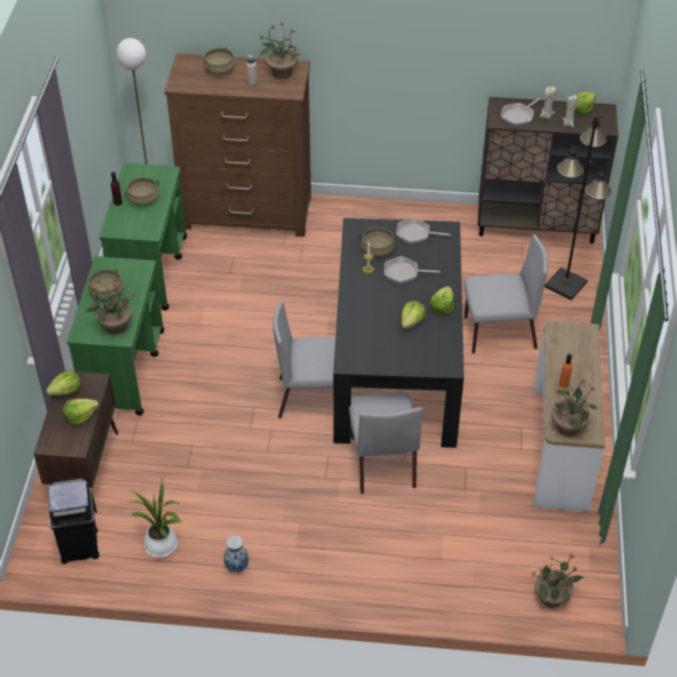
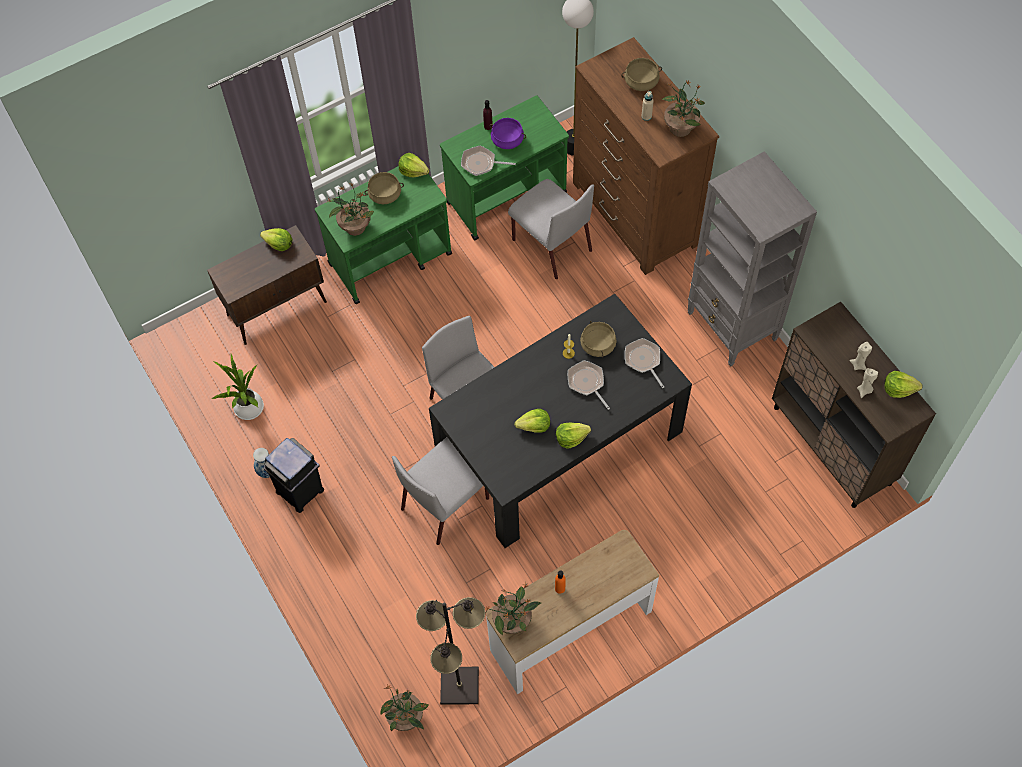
camera: 55 degrees right, 15 degrees up
black trash can [48,478,99,564] -> black trash can moved to [264,438,324,513]
lettuce [63,399,99,425] -> lettuce moved to [398,153,429,177]
beige cooking pot [124,177,159,206] -> purple cooking pot [490,118,526,149]
grey chair [464,234,548,354] -> grey chair moved to [508,179,594,279]
frying pan [501,97,541,127] -> frying pan moved to [461,145,516,176]
black floor lamp [545,115,612,300] -> black floor lamp moved to [416,597,485,705]
none -> grey bookcase [687,151,817,367]

